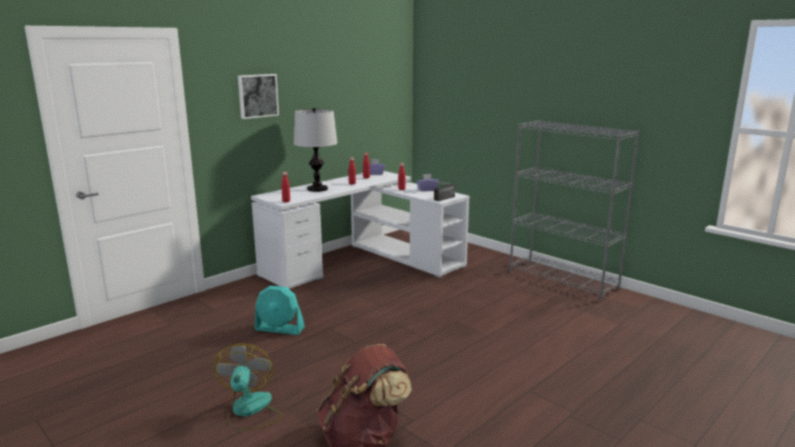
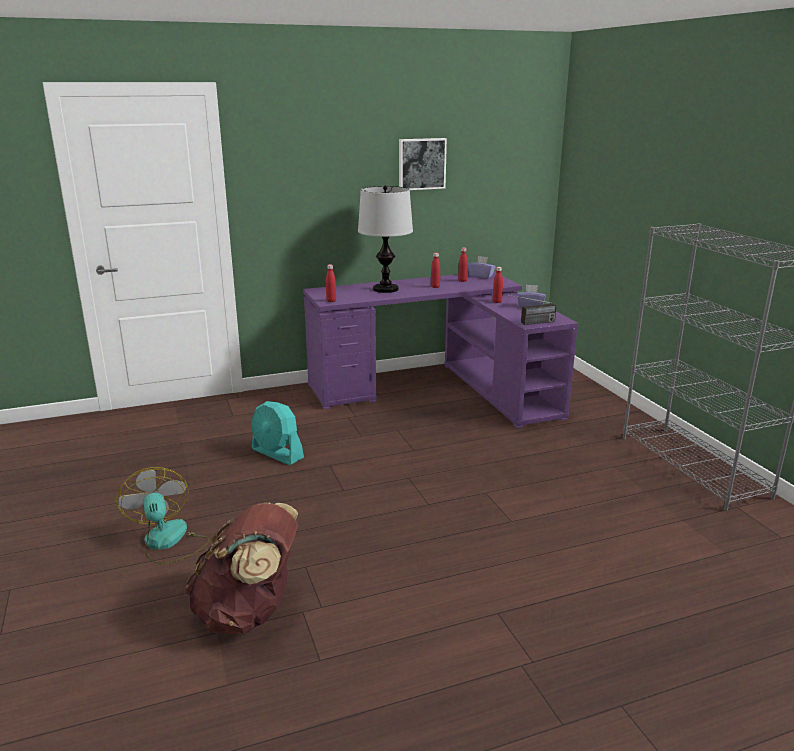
camera: 25 degrees right, 5 degrees up
fan [213,343,283,431] -> fan turned 45 degrees counterclockwise [116,467,210,564]
picture [238,74,279,119] -> picture moved to [399,138,447,190]
white desk [251,171,469,290] -> purple desk [303,272,578,428]

